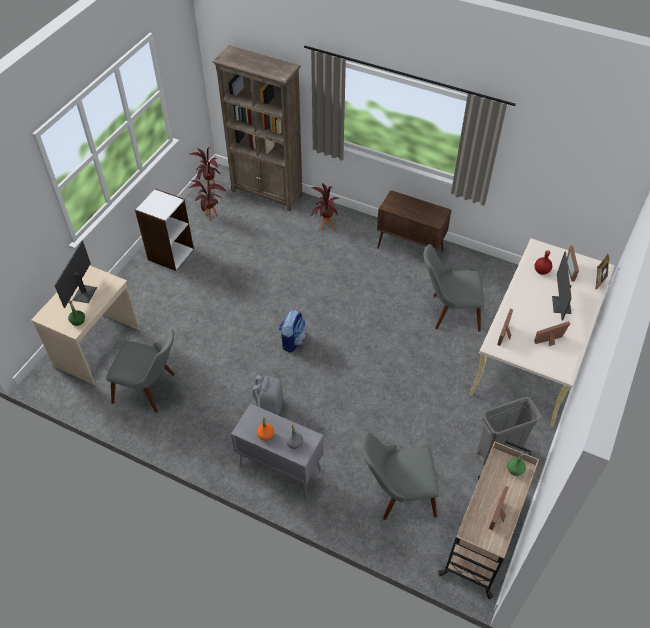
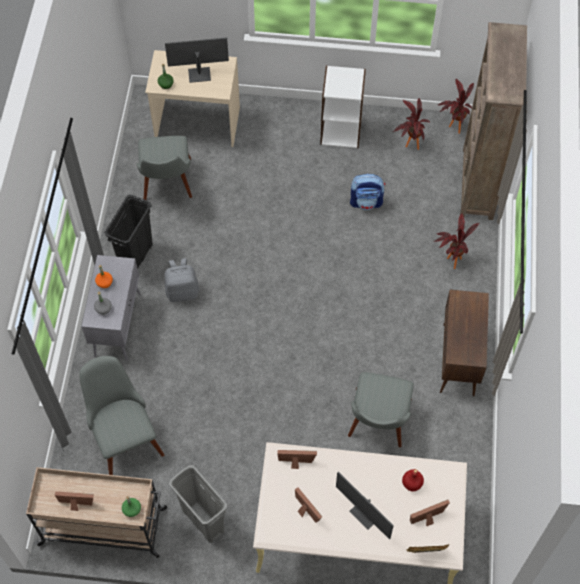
camera: 70 degrees right, 10 degrees up
backpack [279,310,307,353] -> backpack moved to [350,174,385,210]
grey chair [423,244,484,332] -> grey chair turned 150 degrees counterclockwise [348,372,414,447]
monitor [552,251,572,321] -> monitor turned 120 degrees counterclockwise [336,472,394,539]
none -> black trash can [104,195,153,269]

